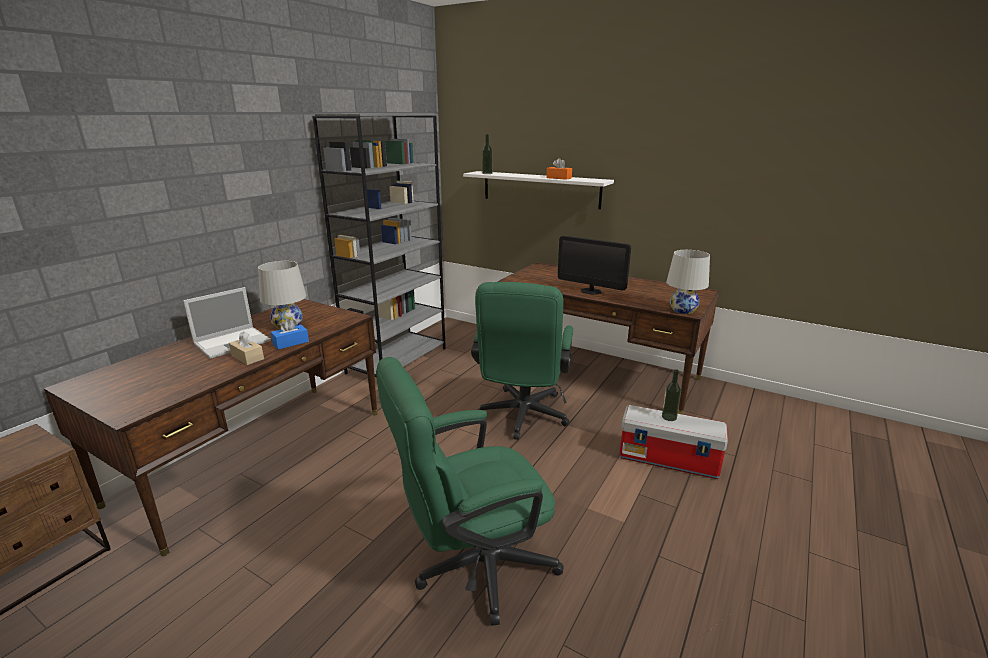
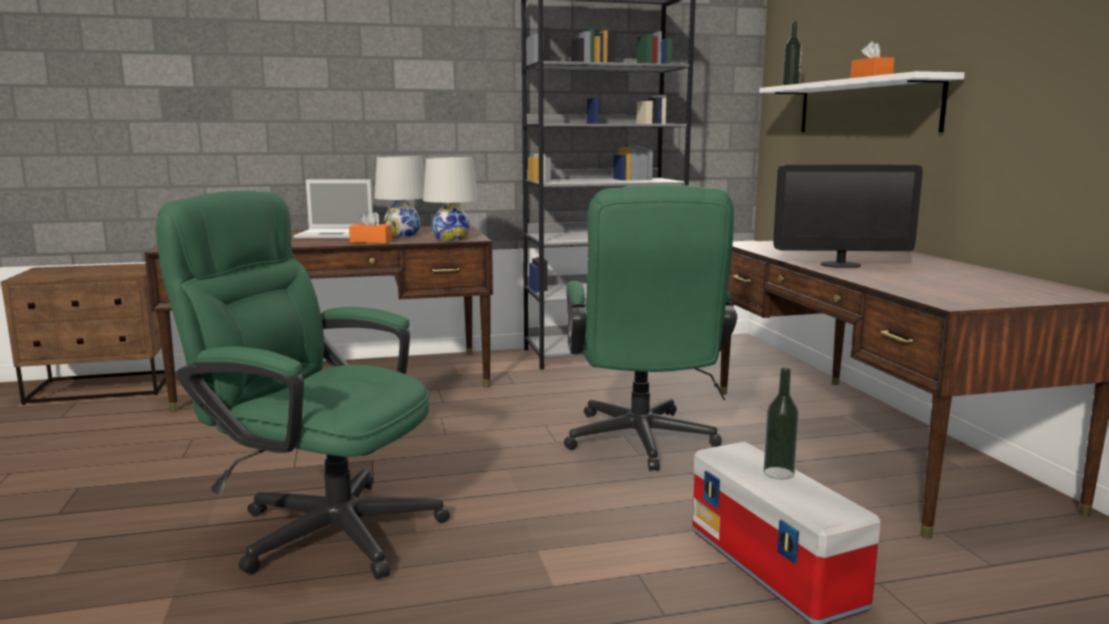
camera: 45 degrees right, 10 degrees down
beige tissue box [229,331,264,365] -> none
blue tissue box [271,319,309,350] -> orange tissue box [349,210,392,243]
green office chair [471,282,573,440] -> green office chair turned 60 degrees counterclockwise [564,185,737,471]
monitor [558,236,631,295] -> monitor turned 75 degrees counterclockwise [774,164,923,268]
white table lamp [666,250,710,314] -> white table lamp moved to [423,157,478,241]

